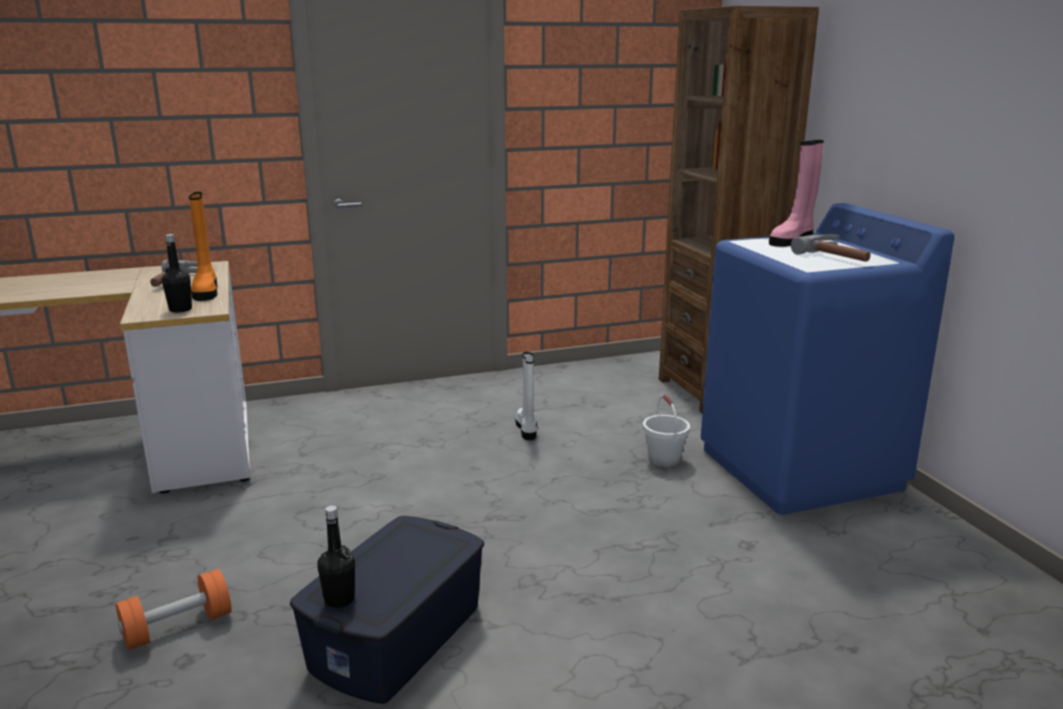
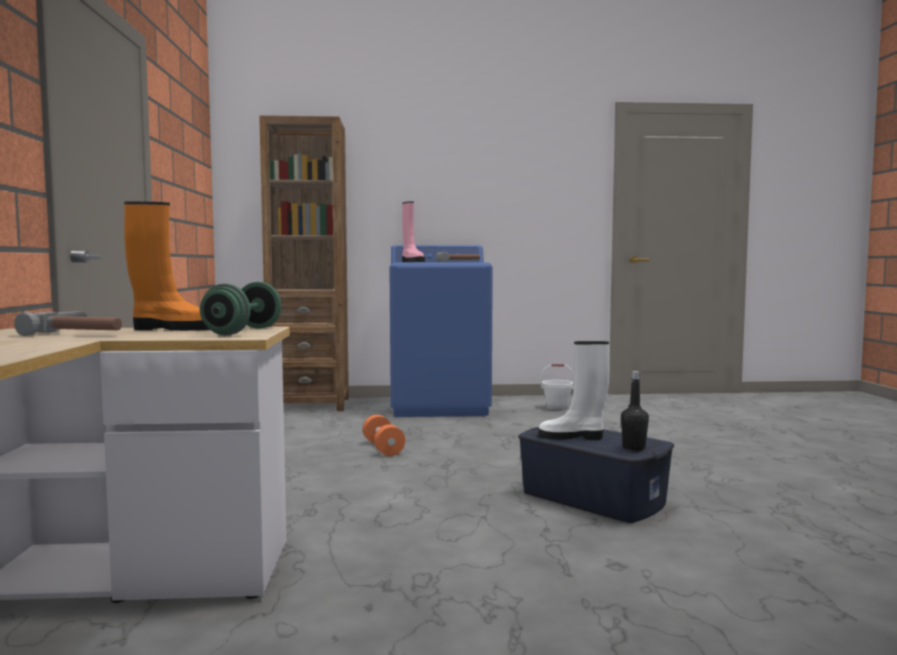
camera: 75 degrees left, 15 degrees down
orange dumbbell [116,569,231,650] -> orange dumbbell moved to [363,415,405,456]
black bottle [162,234,192,313] -> green dumbbell [200,282,281,335]
white boot [516,352,537,440] -> white boot moved to [538,341,610,440]
white bucket [643,395,690,467] -> white bucket moved to [541,364,575,410]

